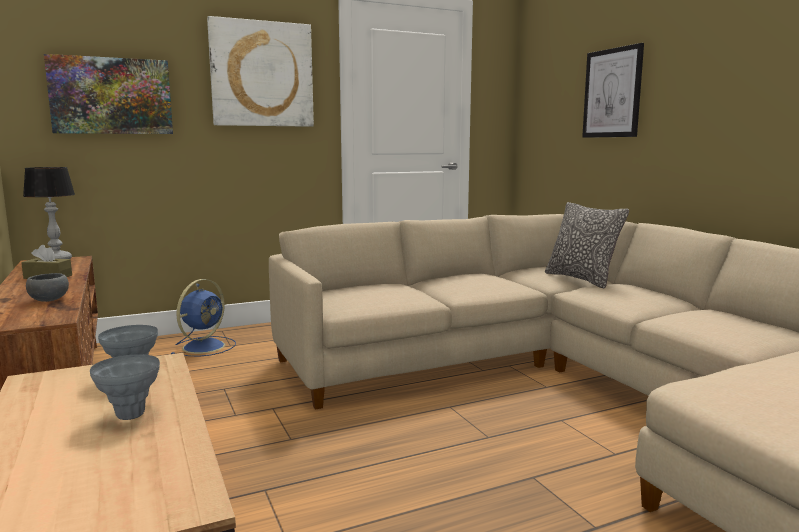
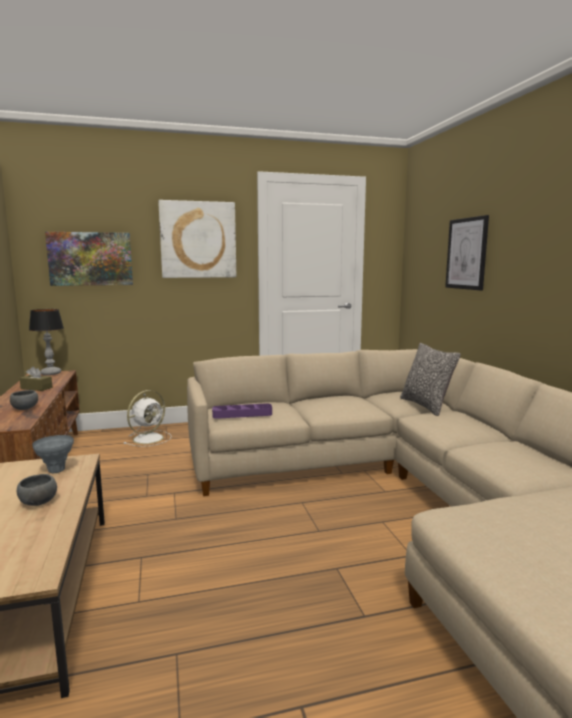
camera: 10 degrees right, 0 degrees up
grey vase [90,354,160,420] -> grey bowl [17,474,57,506]
blue fan [170,279,236,357] -> white fan [124,390,172,447]
none -> purple tray [212,403,272,419]

